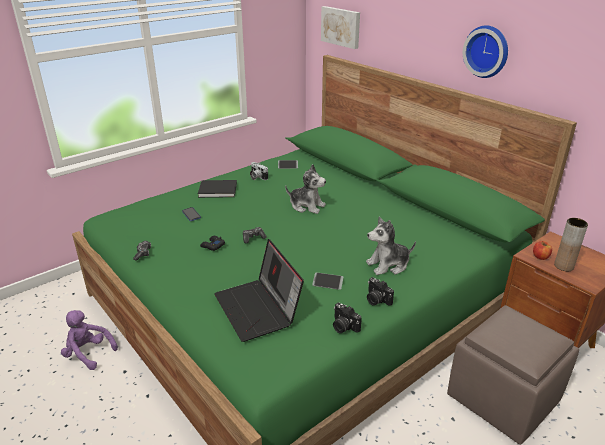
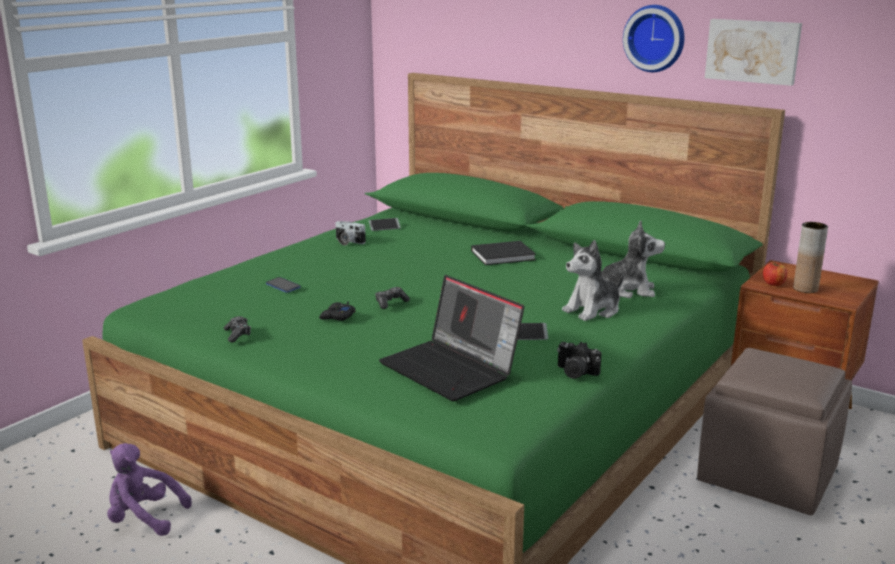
camera: 15 degrees left, 10 degrees down
black book [198,180,237,198] -> black book moved to [471,241,536,265]
plush toy [285,164,326,214] -> plush toy moved to [601,220,665,298]
picture [321,6,360,49] -> picture moved to [705,19,802,86]
camera [367,277,394,306] -> none

